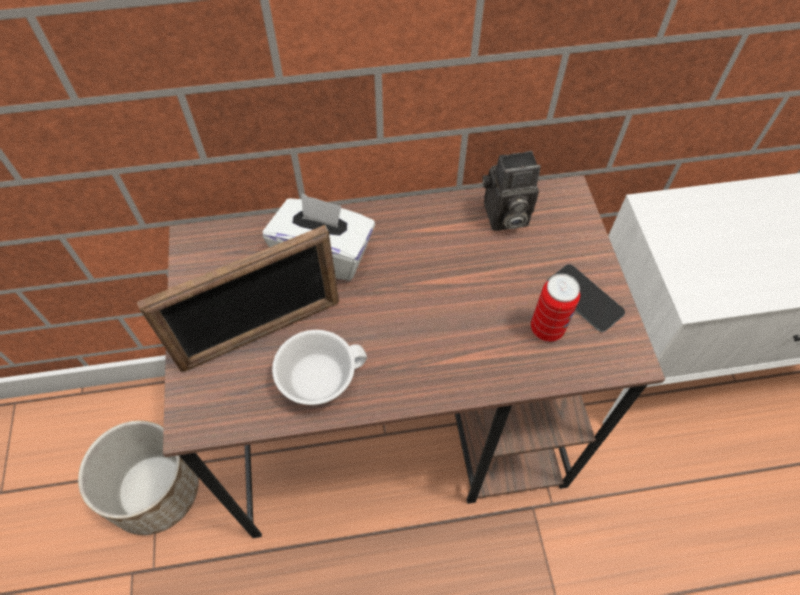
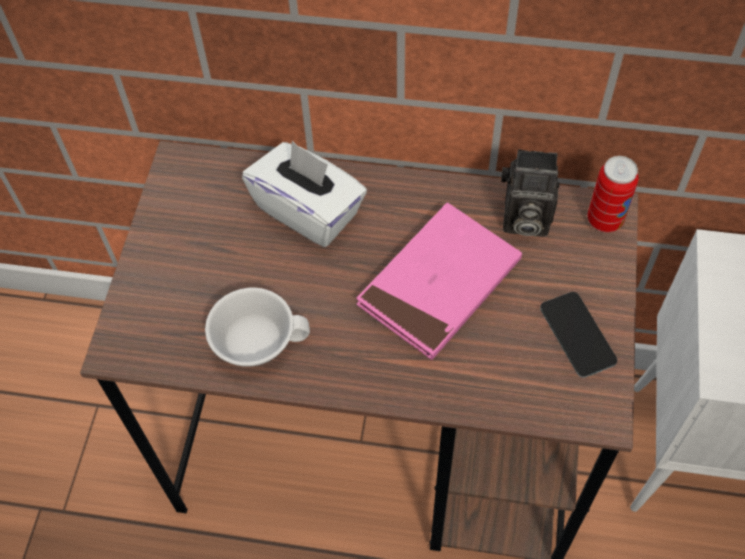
camera: 20 degrees right, 0 degrees up
planter [78,420,199,535] -> none
picture frame [137,225,339,372] -> none
can [531,274,580,342] -> can moved to [588,156,639,233]
none -> pink book [356,203,522,360]

